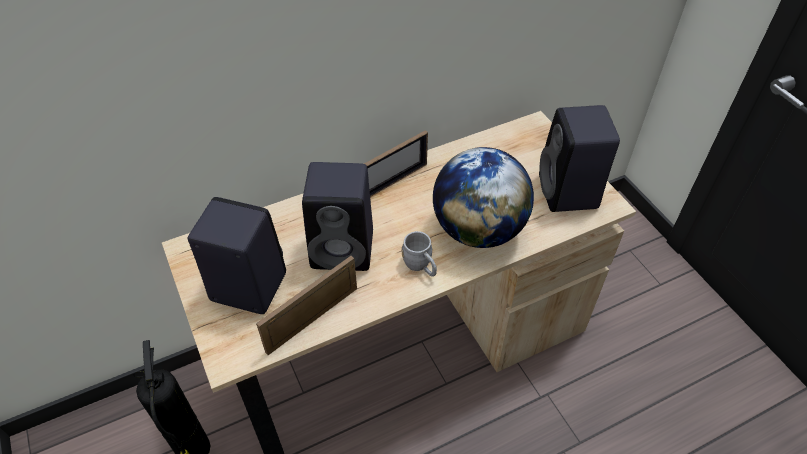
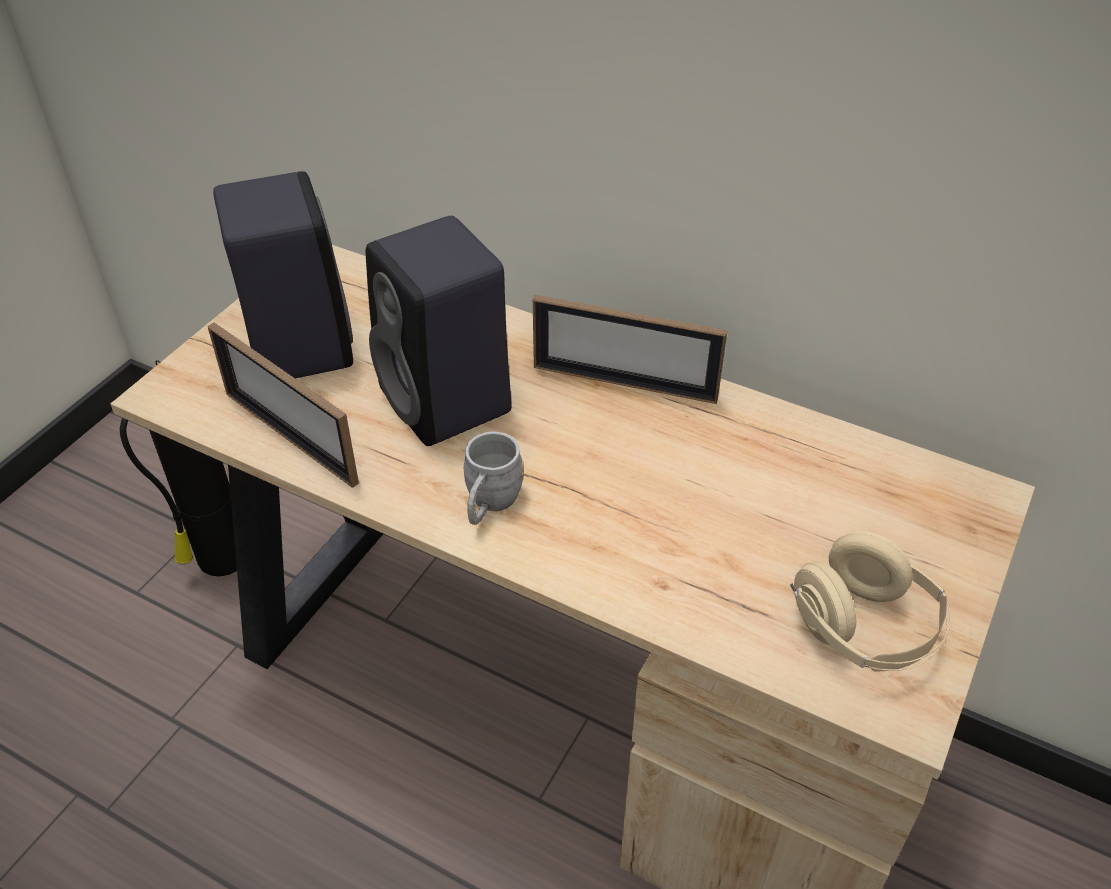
camera: 55 degrees right, 5 degrees down
picture frame [256,256,357,355] -> picture frame turned 150 degrees counterclockwise [208,322,359,488]
globe [433,147,534,248] -> none
black speaker [539,105,620,212] -> beige headphones [790,531,951,672]

